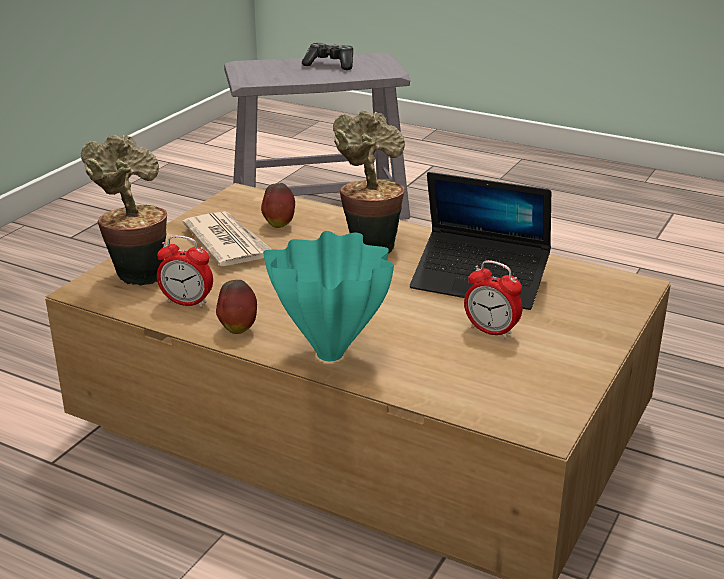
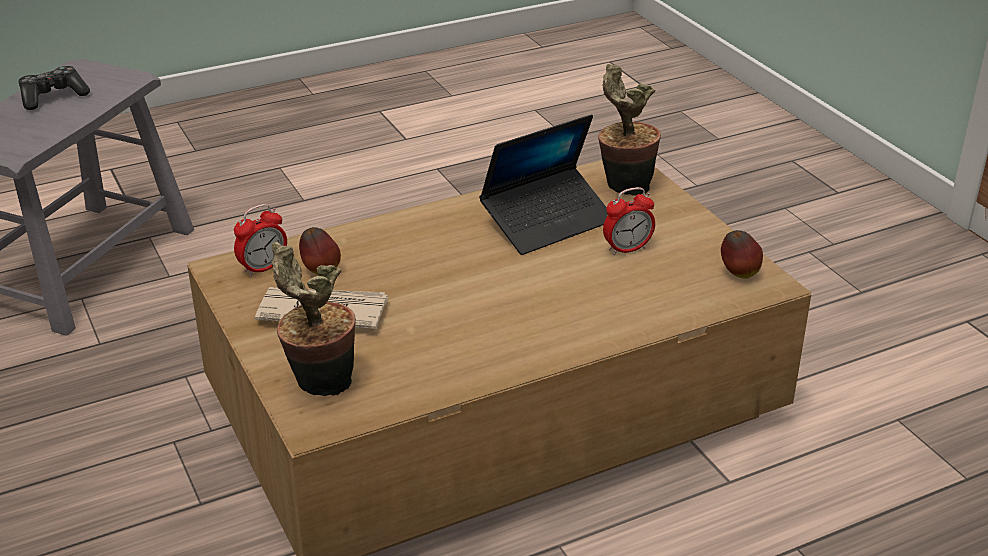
camera: 55 degrees left, 5 degrees up
alarm clock [157,235,213,308] -> alarm clock moved to [234,204,287,277]
apple [216,280,257,334] -> apple moved to [721,230,763,279]
turquoise vase [263,231,394,361] -> none
potted plant [333,110,405,254] -> potted plant moved to [598,64,661,196]

